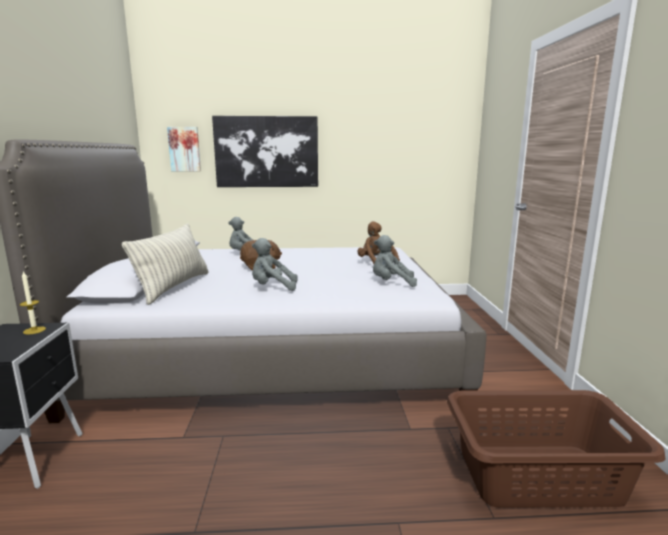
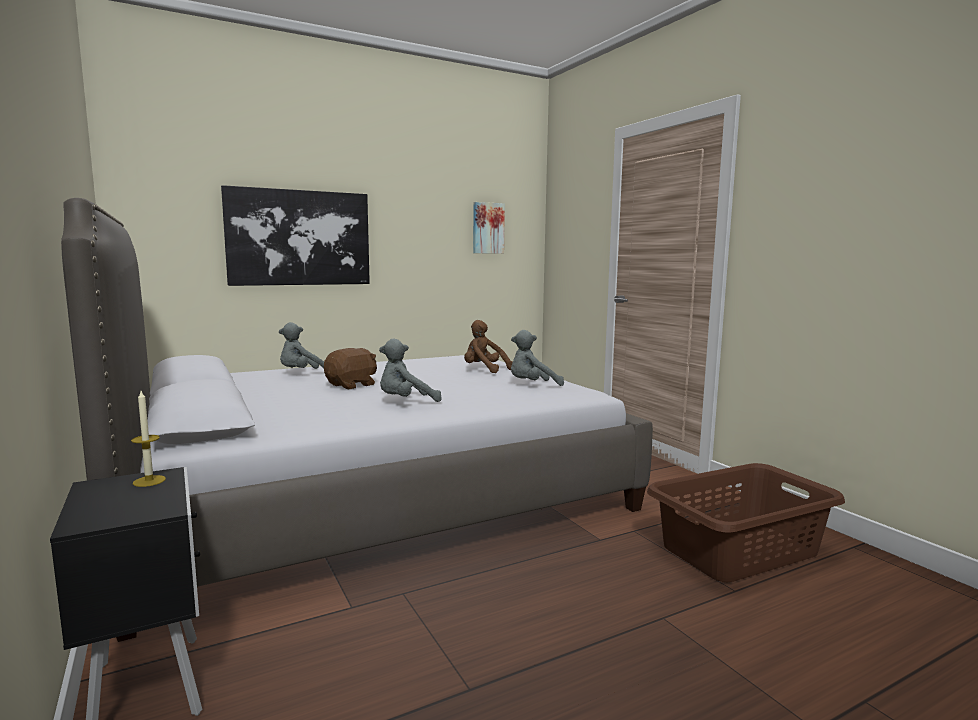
camera: 25 degrees left, 5 degrees down
pillow [122,223,209,305] -> none
picture [167,127,201,171] -> picture moved to [473,202,505,254]

